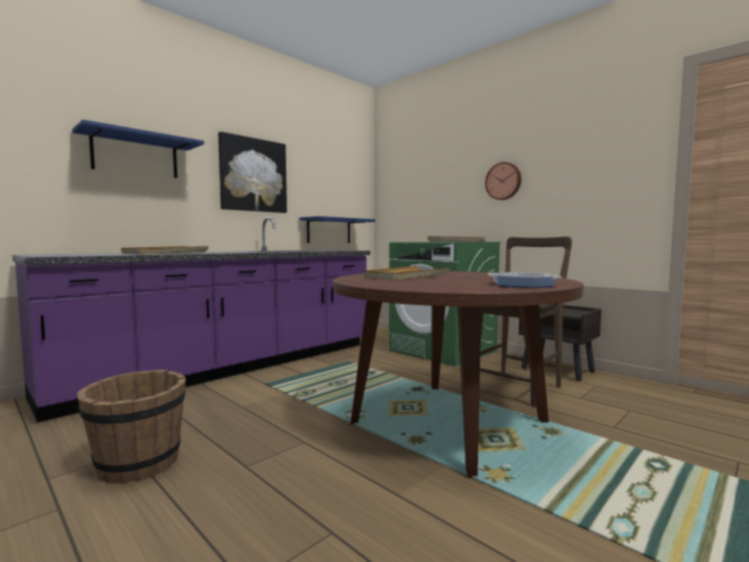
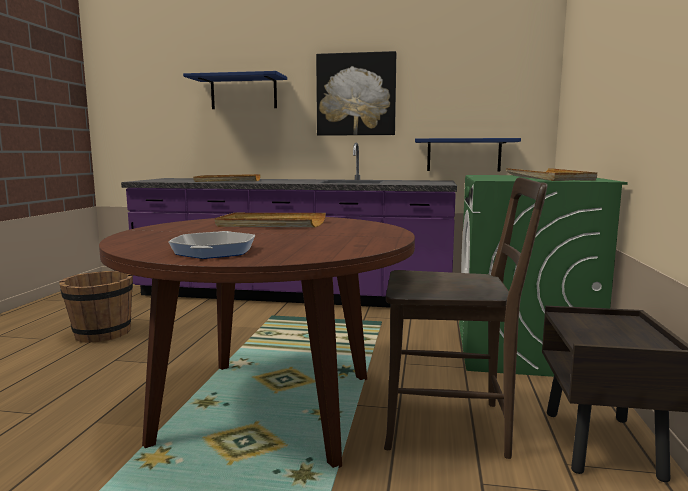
camera: 55 degrees right, 5 degrees up
wall clock [485,162,521,200] -> none

